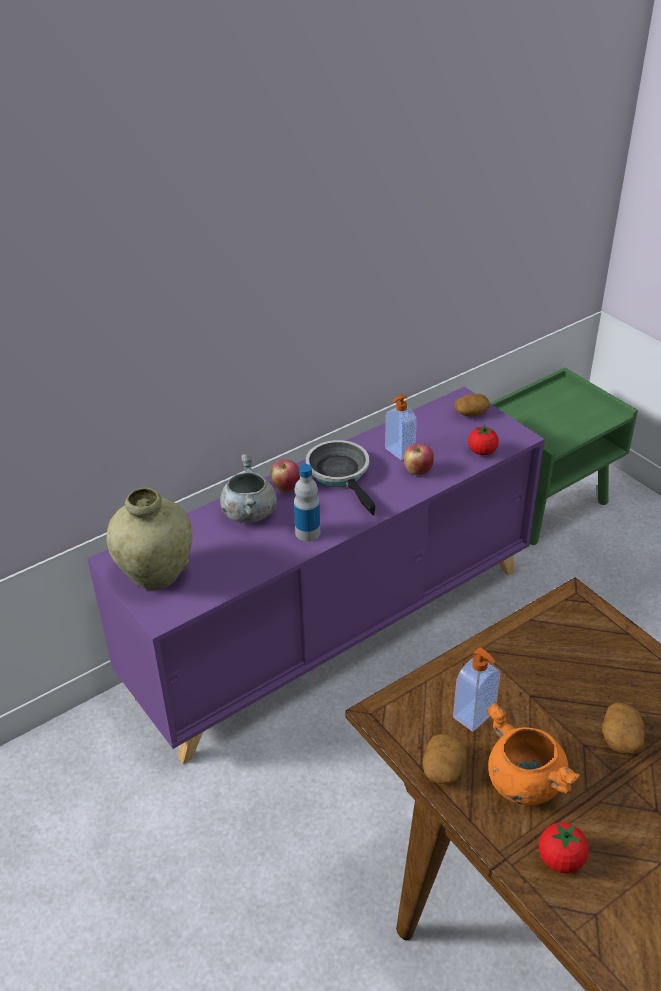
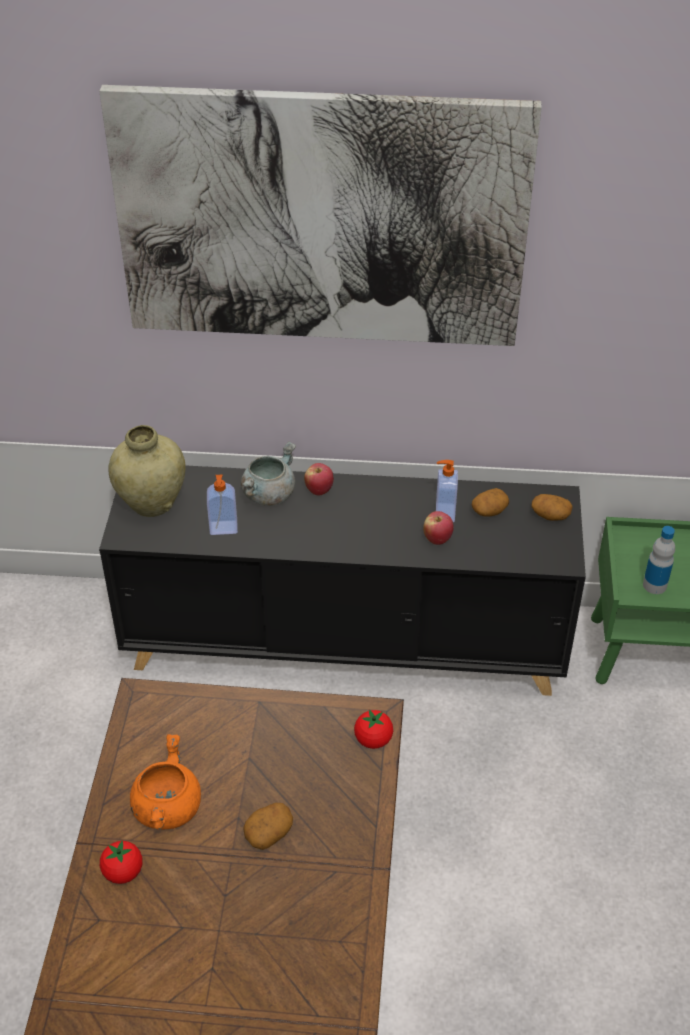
camera: 40 degrees right, 5 degrees up
purple cabinet [87,386,545,764] -> black cabinet [99,466,586,696]
bottle [294,464,320,541] -> bottle moved to [643,526,675,594]
frying pan [306,440,376,516] -> none
potato [423,734,467,785] -> potato moved to [472,488,509,517]
soap dispenser [453,647,500,732] -> soap dispenser moved to [207,474,238,535]
tomato [468,424,499,456] -> tomato moved to [354,709,393,749]
none -> picture [99,85,542,346]

